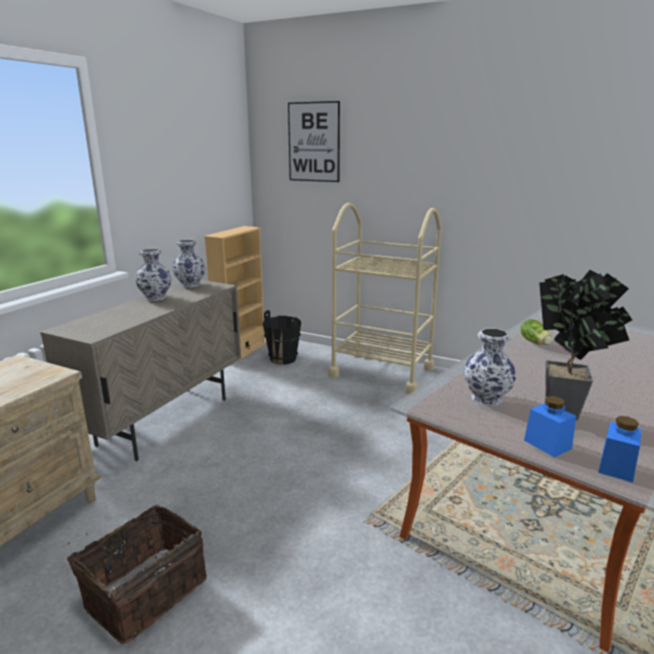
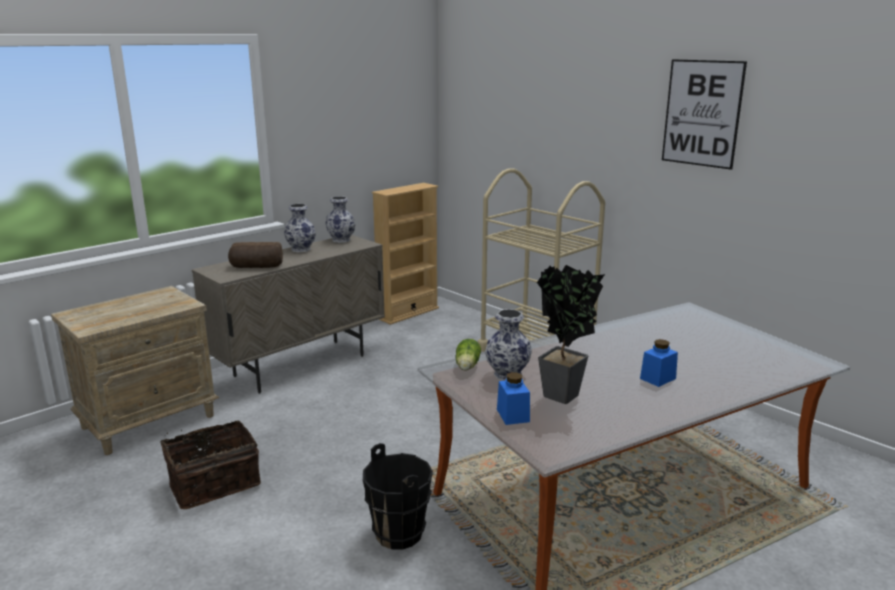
camera: 20 degrees right, 0 degrees up
black bucket [263,310,301,365] -> black bucket moved to [363,443,433,550]
picture [288,101,340,182] -> picture moved to [662,59,747,170]
lettuce [520,319,552,345] -> lettuce moved to [455,339,481,371]
blue jar [598,416,642,483] -> blue jar moved to [640,339,678,387]
none -> bread [228,242,283,268]

